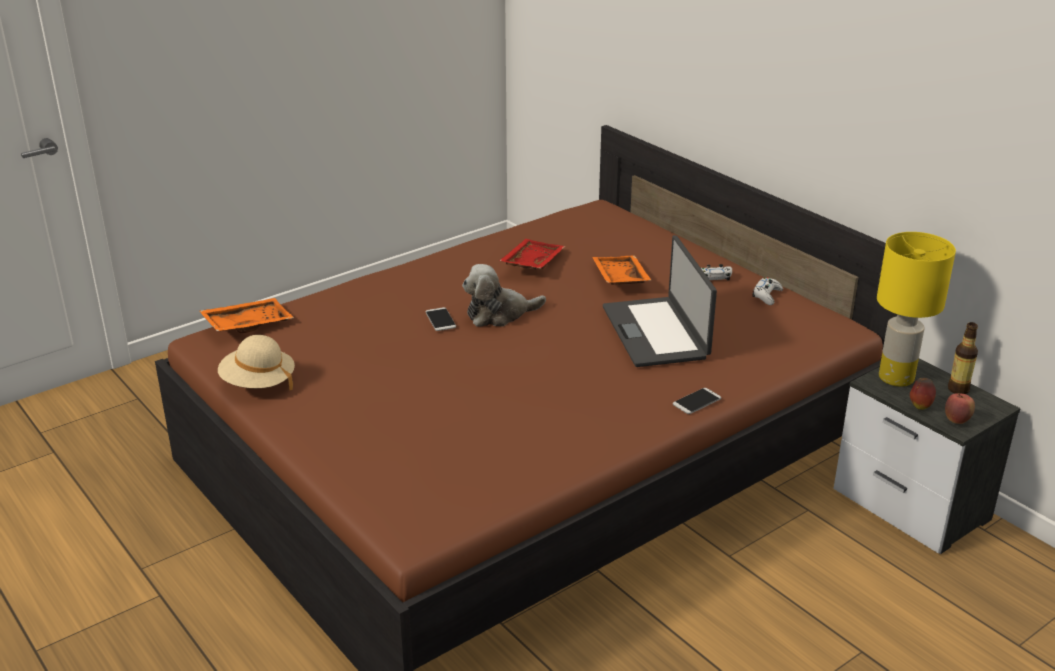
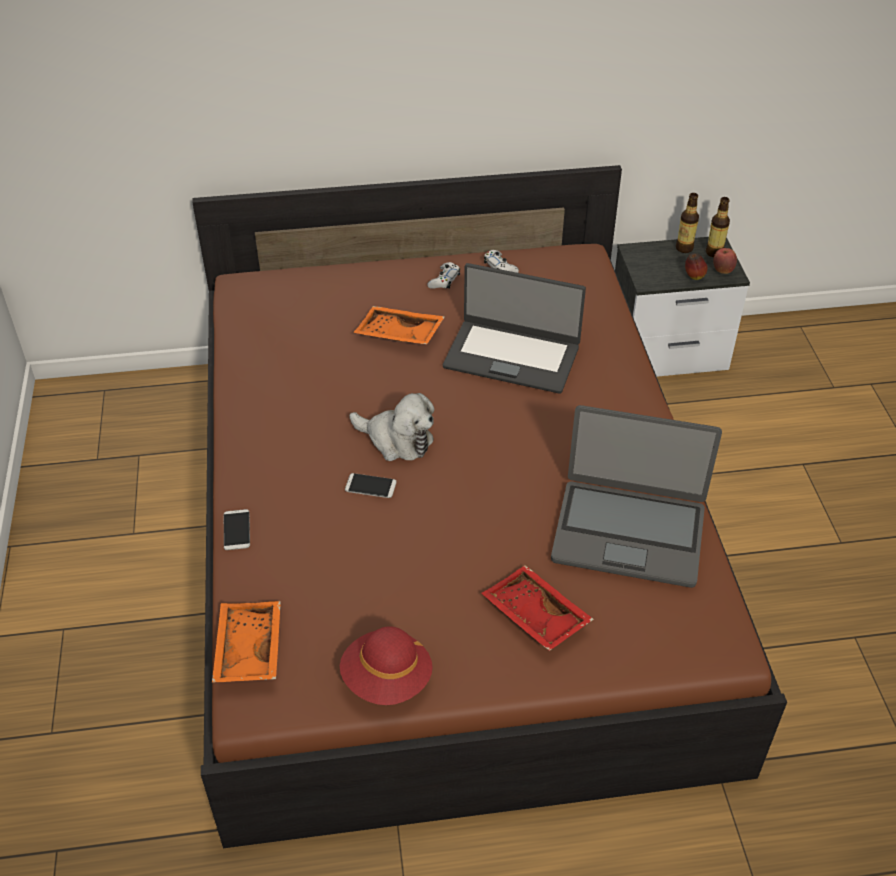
camera: 60 degrees left, 15 degrees up
beige hat [218,335,295,390] -> red hat [340,626,433,705]
plush toy [462,264,546,327] -> plush toy turned 75 degrees counterclockwise [349,393,434,461]
red tray [499,239,565,270] -> red tray moved to [481,565,594,651]
phone [673,388,721,414] -> phone moved to [224,509,250,550]
yellow table lamp [877,232,956,386] -> none
none -> laptop [551,405,722,588]
none -> bottle [706,197,730,257]

